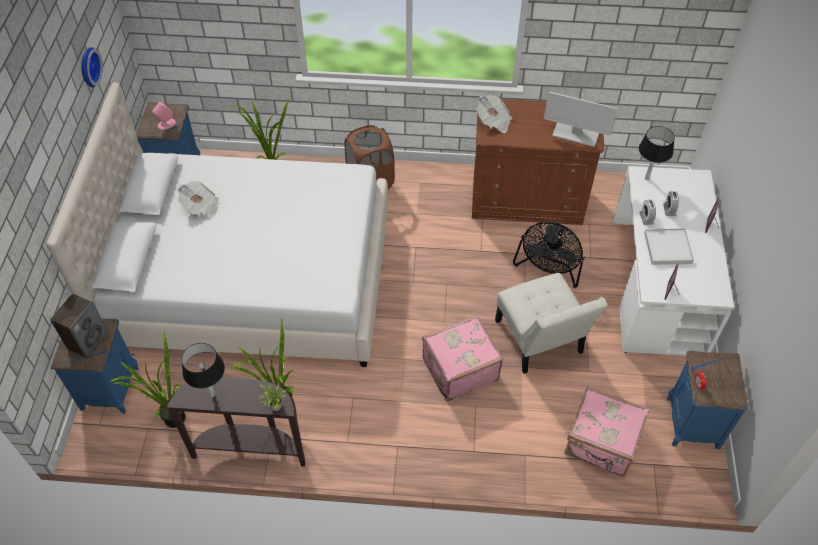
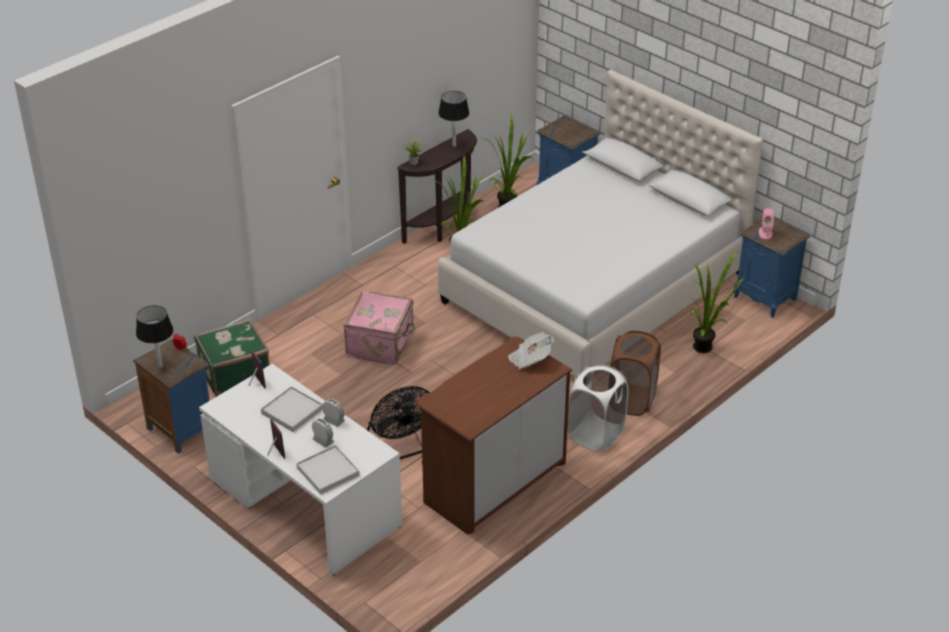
camera: 130 degrees right, 15 degrees down
speaker [50,294,108,358] -> none
wall clock [81,47,102,87] -> none
newspaper [178,181,219,217] -> none
white chair [495,273,607,374] -> none
monitor [544,91,617,147] -> none
pink suitcase [564,386,649,477] -> green suitcase [194,319,269,397]
black table lamp [639,126,675,180] -> black table lamp moved to [136,306,173,368]
none -> white tray [296,445,360,495]
none -> white laundry basket [567,364,629,451]

